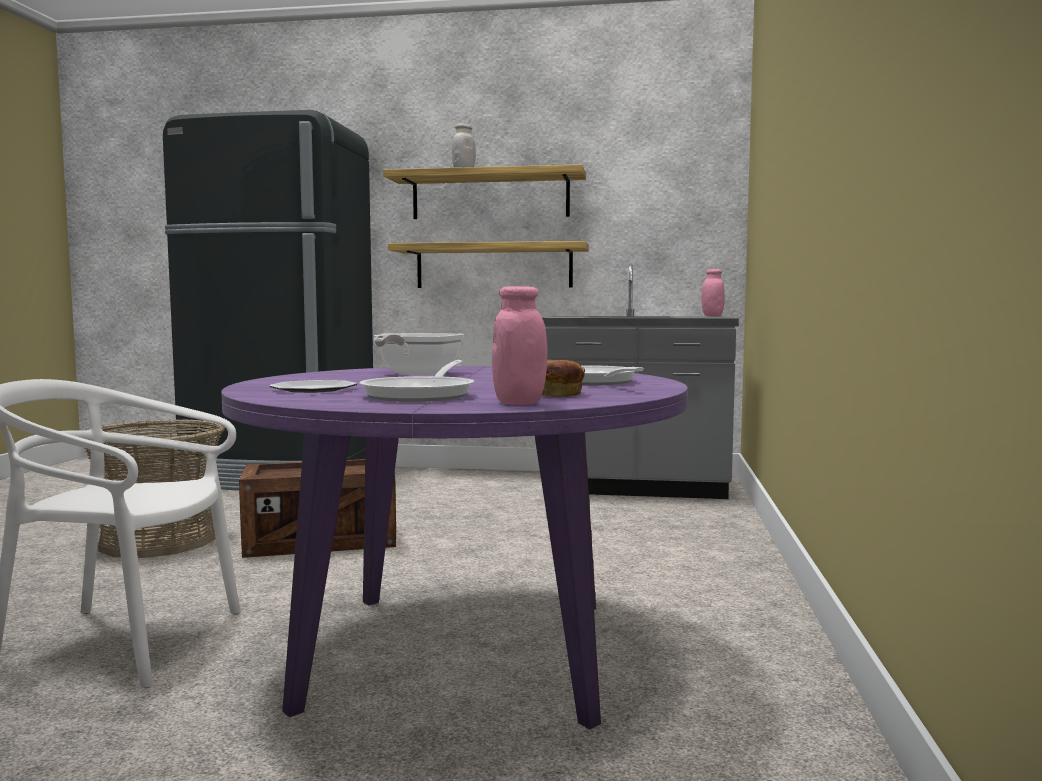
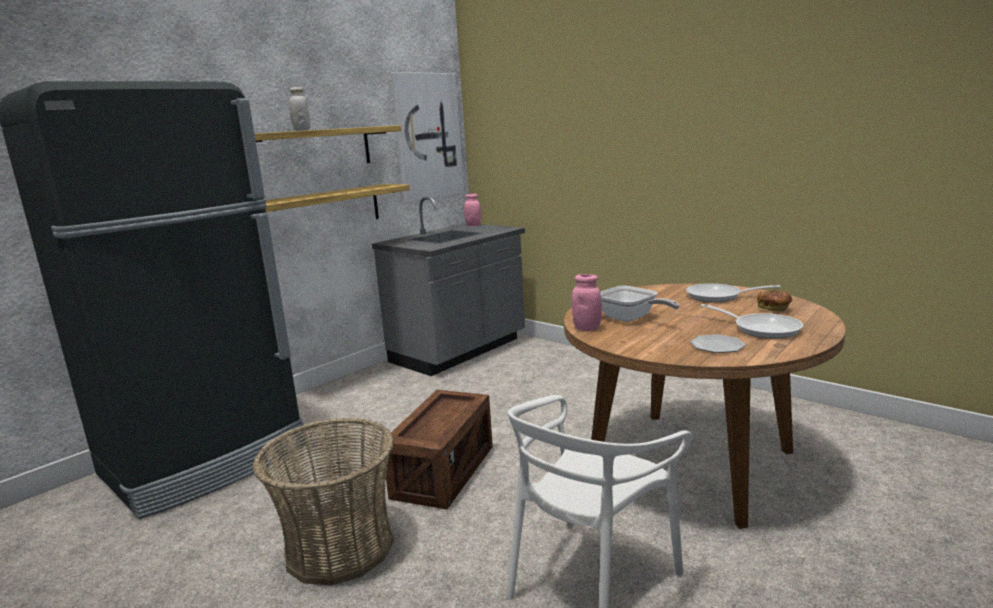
camera: 55 degrees left, 10 degrees up
purple dining table [221,366,688,730] -> brown dining table [564,284,846,529]
pink jar [492,286,547,405] -> pink jar moved to [572,274,602,331]
none -> picture [391,72,464,203]

